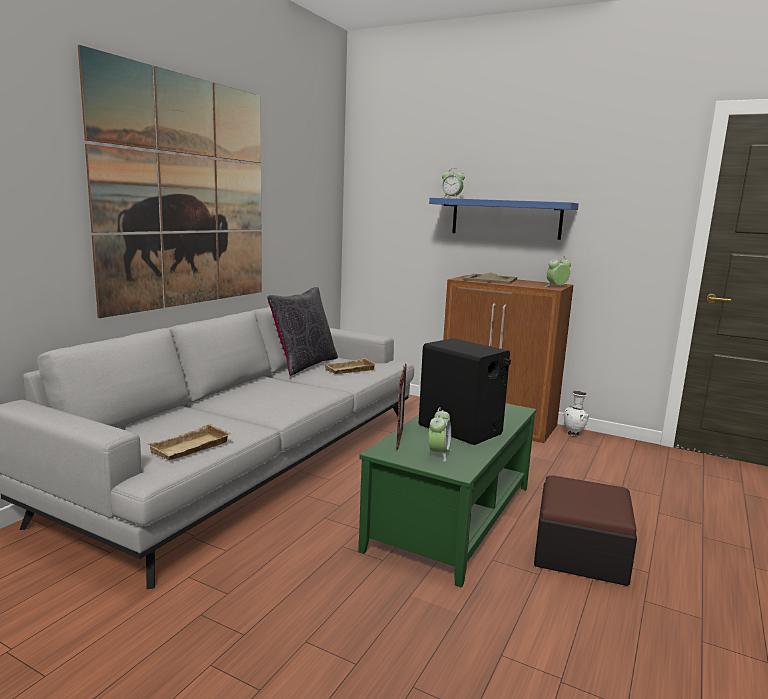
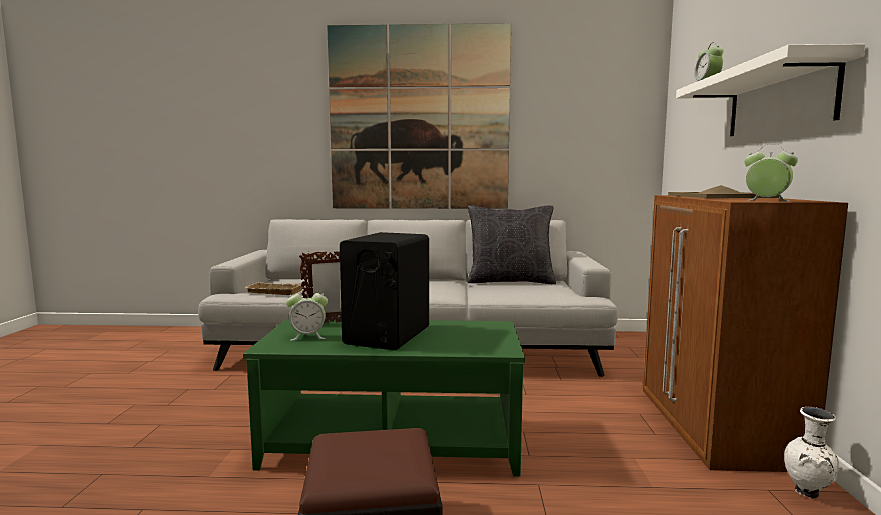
camera: 65 degrees right, 5 degrees down
beige tray [324,358,377,374] -> none
blue shelf [429,198,579,240] -> white shelf [676,44,865,136]

